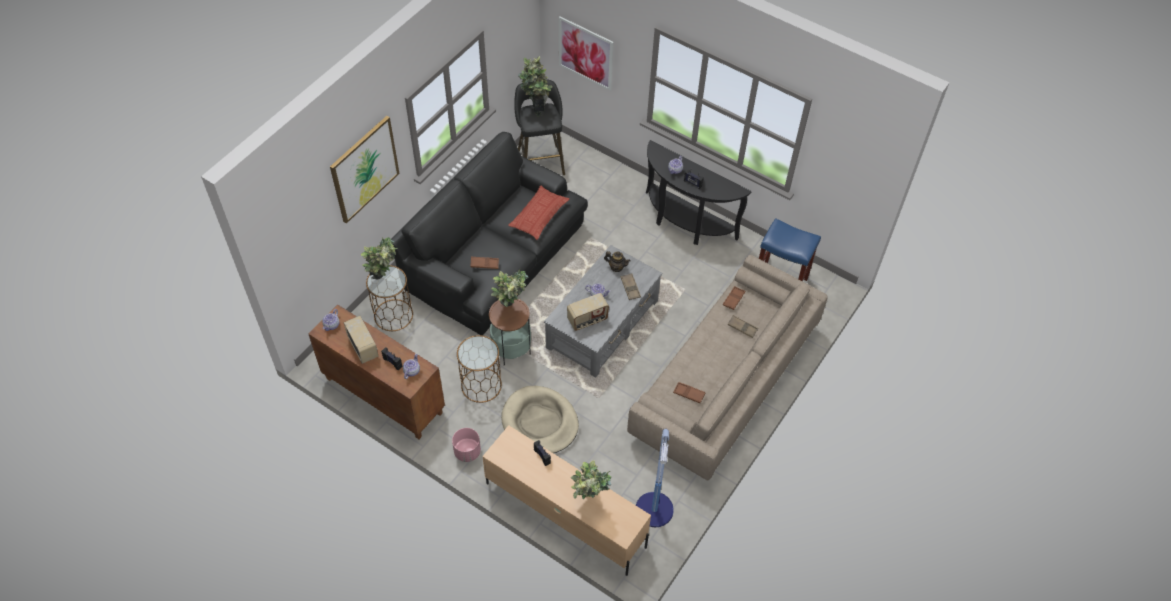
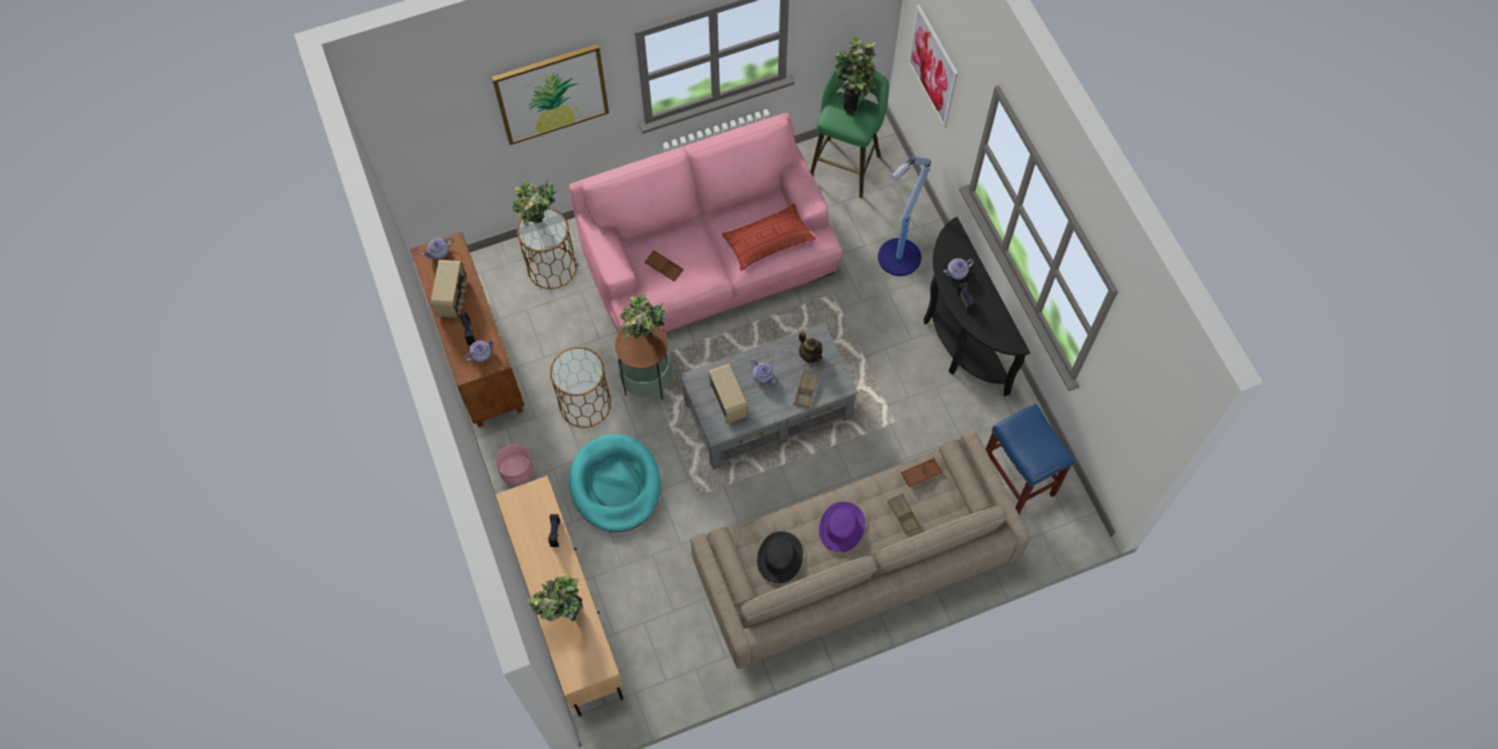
camera: 35 degrees right, 10 degrees up
black sofa [391,132,588,336] -> pink sofa [569,113,842,333]
beige dog bed [501,386,579,453] -> turquoise dog bed [569,434,661,532]
black stool [514,79,565,175] -> green stool [810,67,889,198]
radio [567,293,609,331] -> radio turned 120 degrees counterclockwise [708,363,748,424]
floor lamp [636,429,674,527] -> floor lamp moved to [878,156,931,276]
brown tray [673,382,706,403] -> black hat [757,531,803,583]
none -> purple hat [819,502,865,552]

